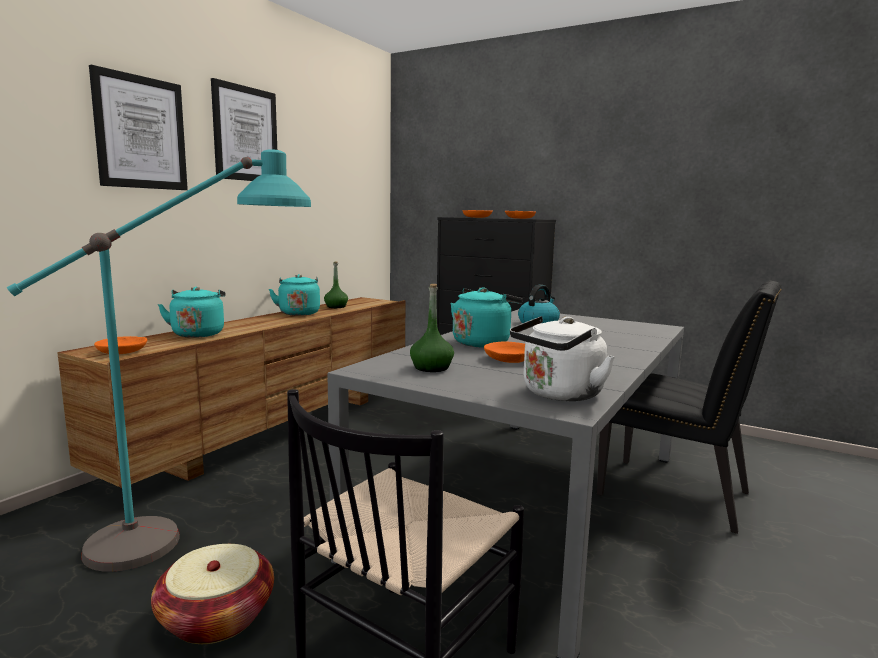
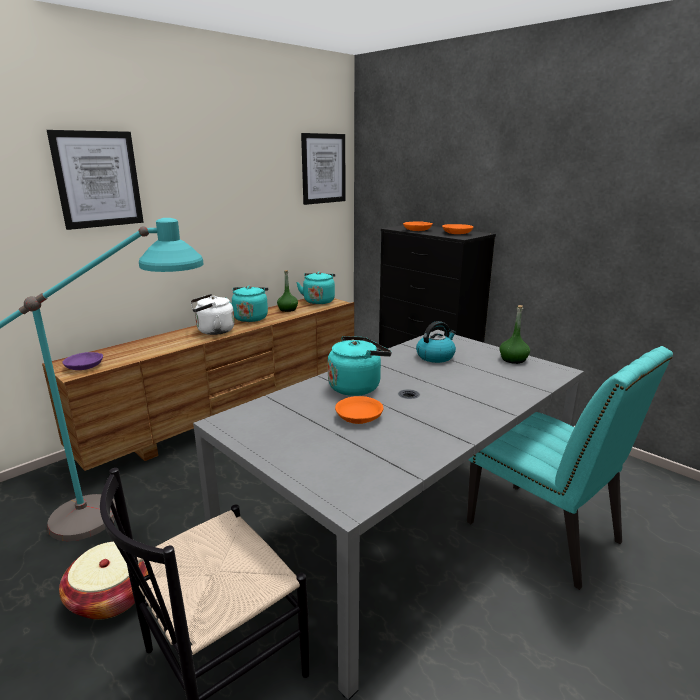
camera: 15 degrees right, 10 degrees up
orange bowl [94,336,147,354] -> purple bowl [62,352,103,370]
turquoise kettle [158,287,226,338] -> turquoise kettle moved to [296,272,335,304]
picture [211,78,277,181] -> picture moved to [301,133,345,205]
green bottle [410,284,454,372] -> green bottle moved to [499,305,530,364]
white kettle [510,316,615,401] -> white kettle moved to [191,294,235,335]
black chair [597,280,782,534] -> turquoise chair [467,346,673,590]

